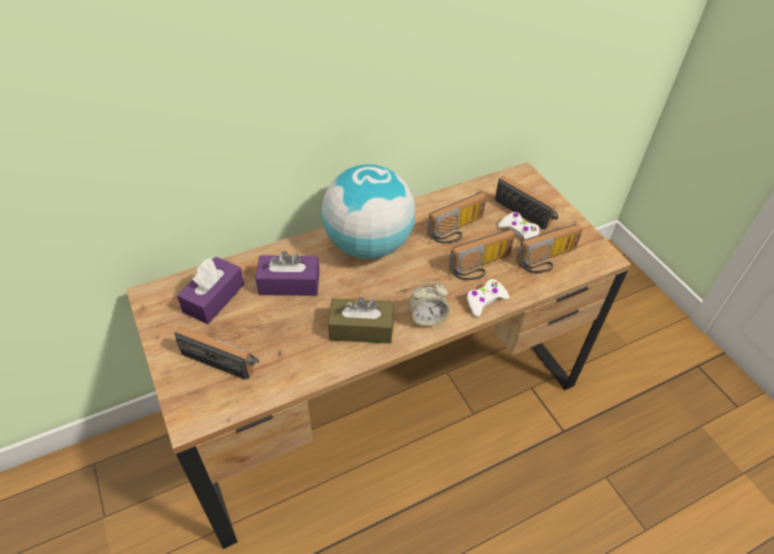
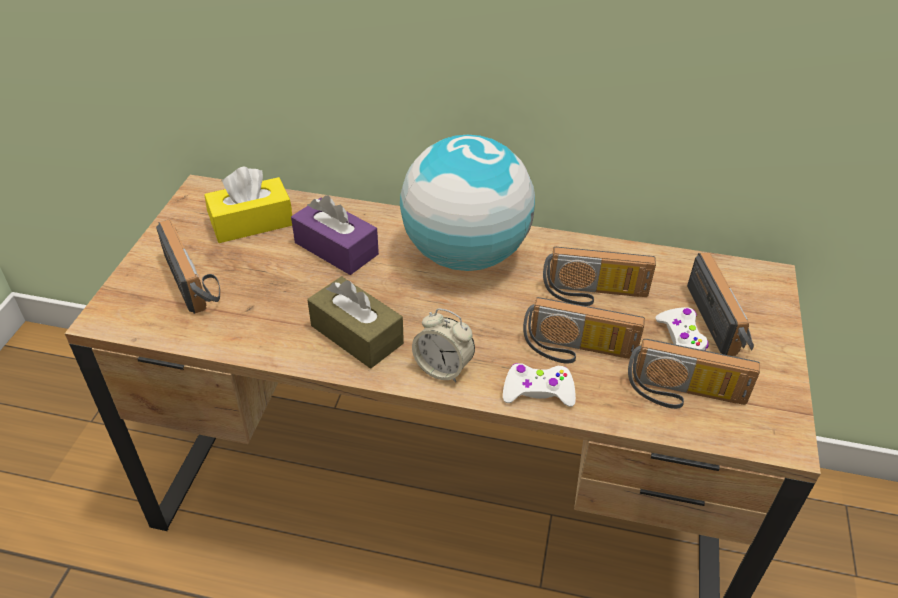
camera: 40 degrees right, 5 degrees down
purple tissue box [177,257,244,324] -> yellow tissue box [204,166,292,243]

